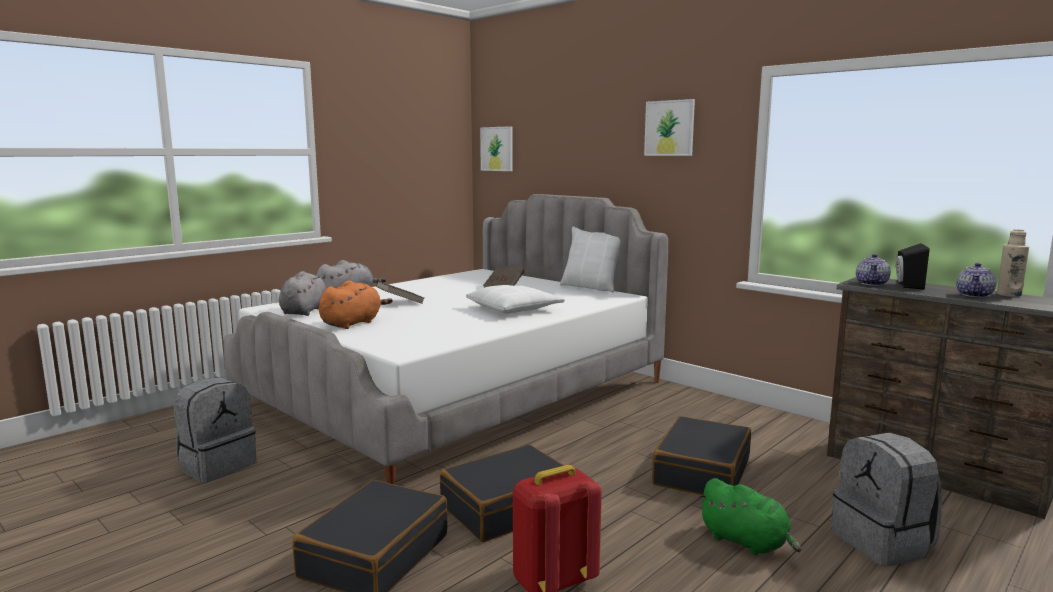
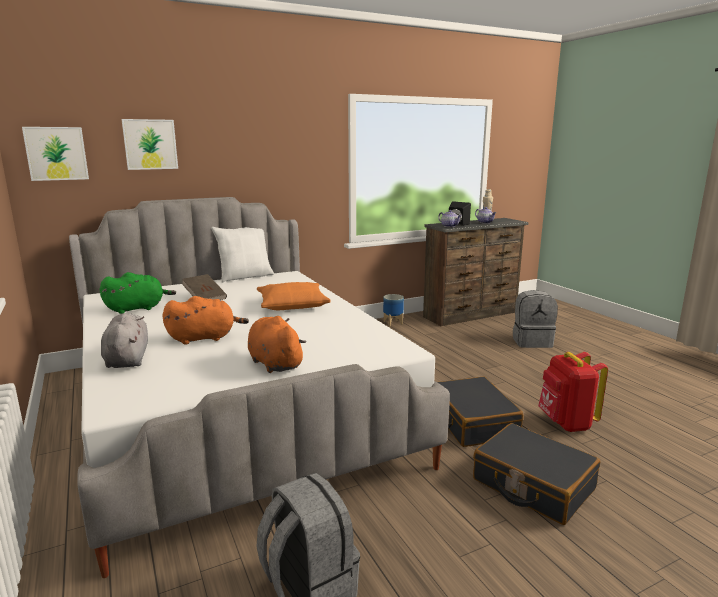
camera: 70 degrees left, 5 degrees up
grey plush toy [279,271,330,316] -> none
brown book [376,281,424,304] -> orange plush toy [162,296,249,345]
white pillow [466,285,565,314] -> orange pillow [257,282,331,310]
picture [644,99,695,156] -> picture moved to [121,119,178,170]
black suitcase [652,416,751,495] -> none
green plush toy [698,478,801,555] -> green plush toy moved to [100,272,176,314]
none -> planter [383,294,404,326]

